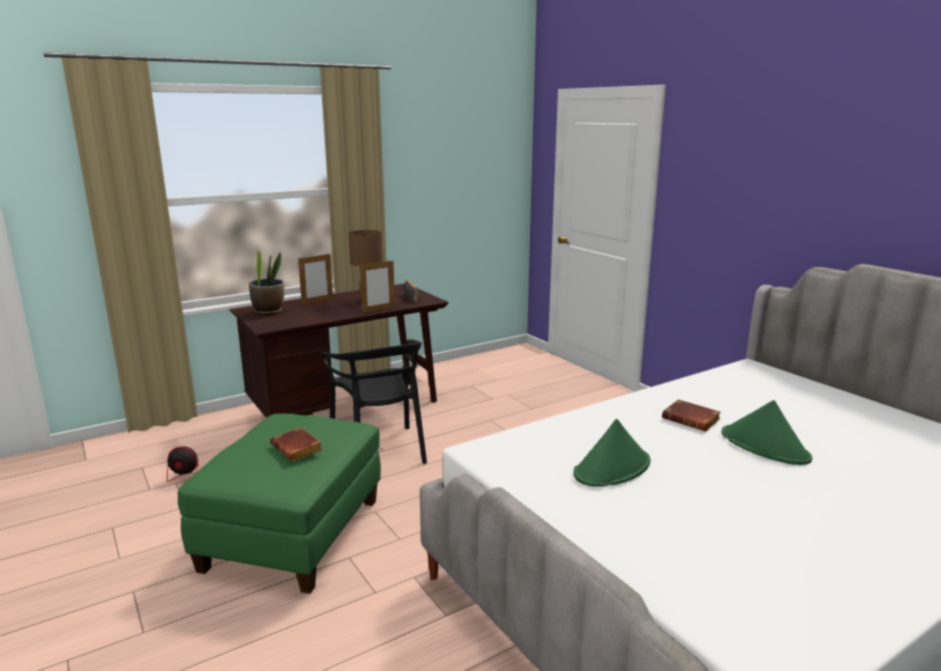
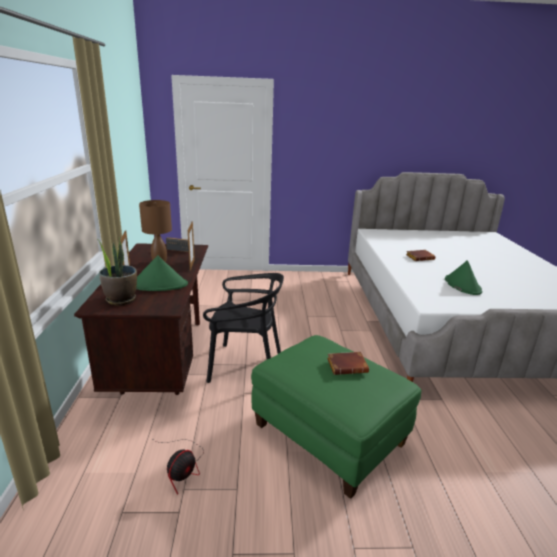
camera: 60 degrees left, 5 degrees up
green hat [721,400,812,465] -> green hat moved to [136,255,188,291]

